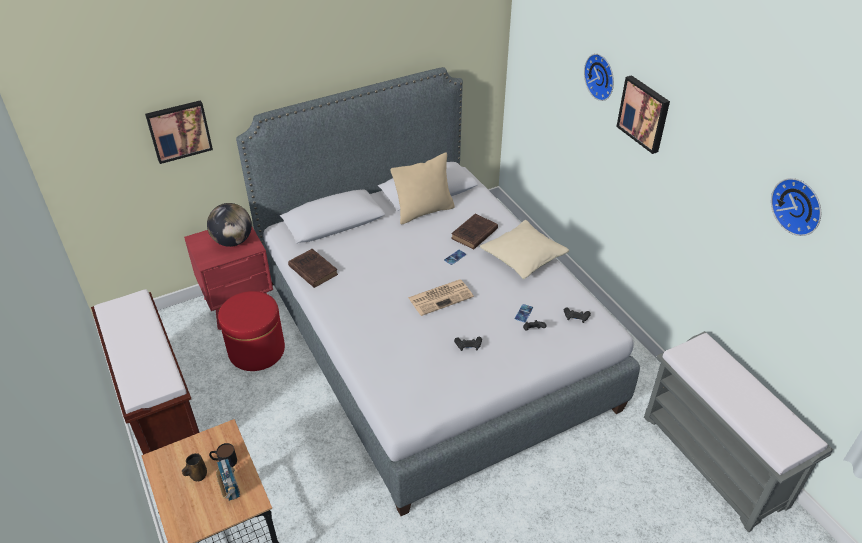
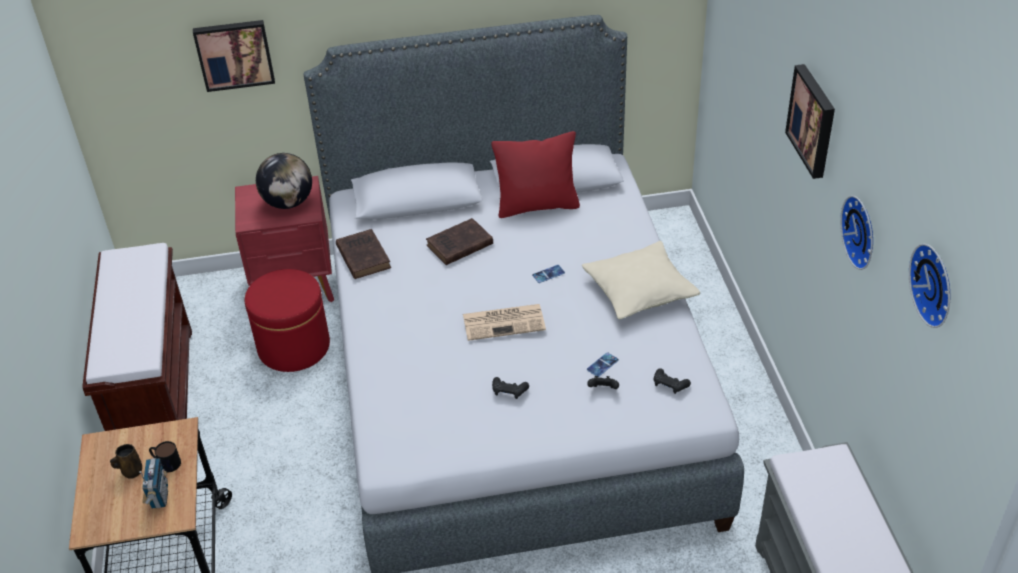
camera: 20 degrees right, 0 degrees up
beige pillow [390,152,455,224] -> red pillow [491,131,580,218]
brown book [451,214,498,250] -> brown book moved to [426,218,493,265]
wall clock [584,54,614,101] -> wall clock moved to [840,195,873,270]

